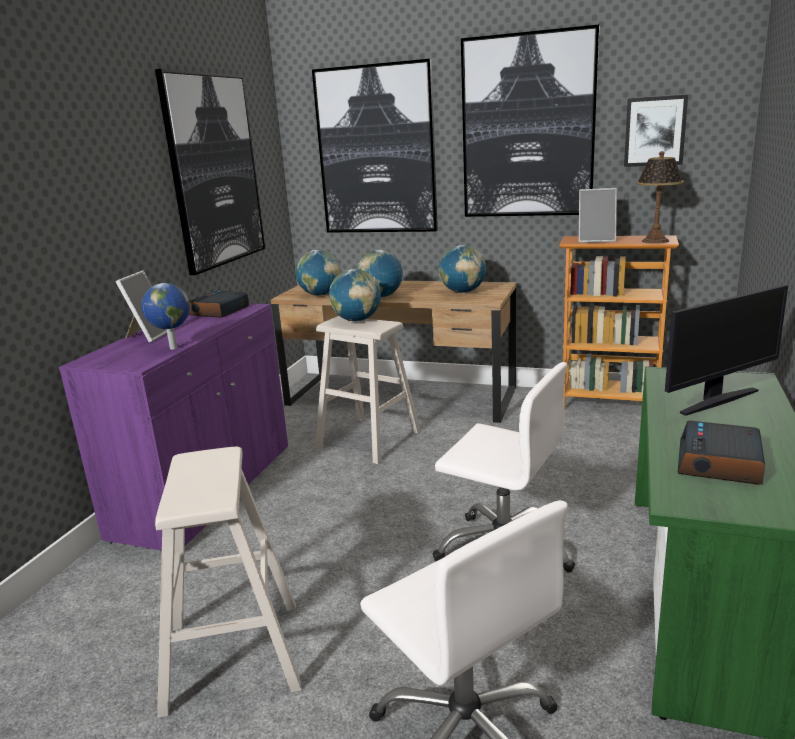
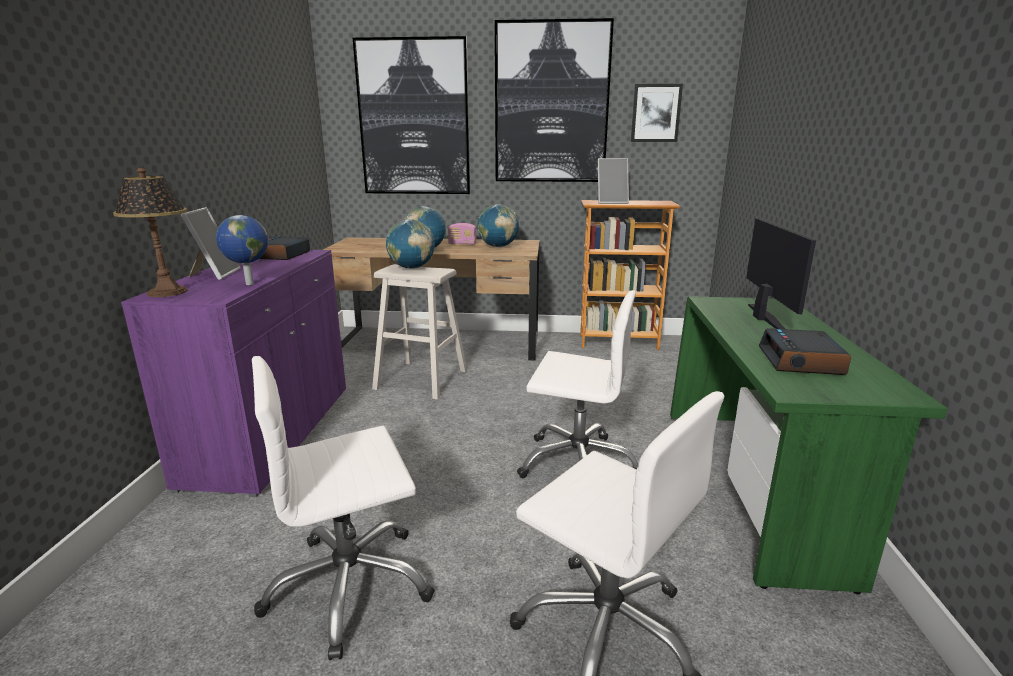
camera: 15 degrees left, 0 degrees up
picture [155,69,265,275] -> none
beige stool [155,446,302,718] -> white office chair [252,356,435,660]
globe [296,250,341,296] -> none
table lamp [636,151,684,244] -> table lamp moved to [113,168,188,297]
monitor [665,285,788,416] -> monitor turned 45 degrees counterclockwise [746,218,816,329]
none -> radio [448,223,476,245]

